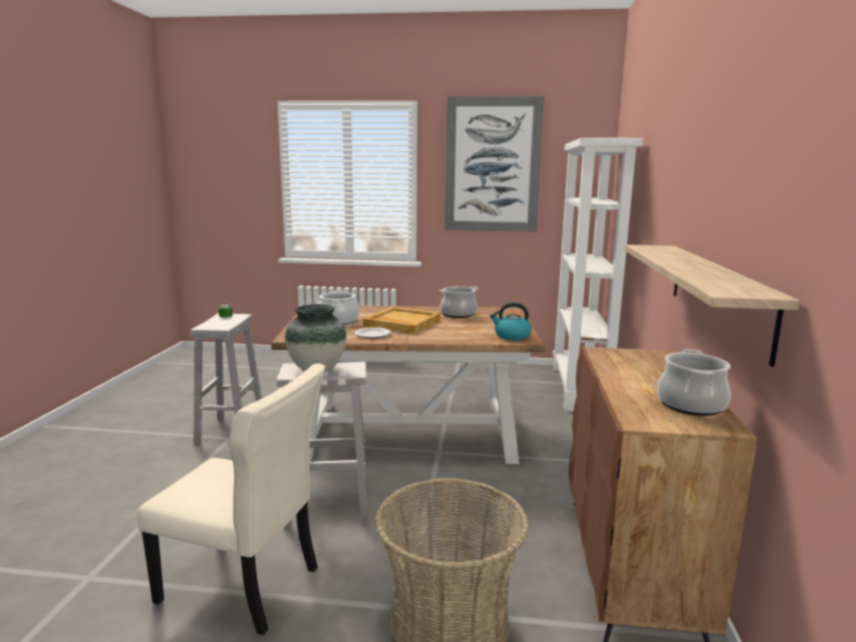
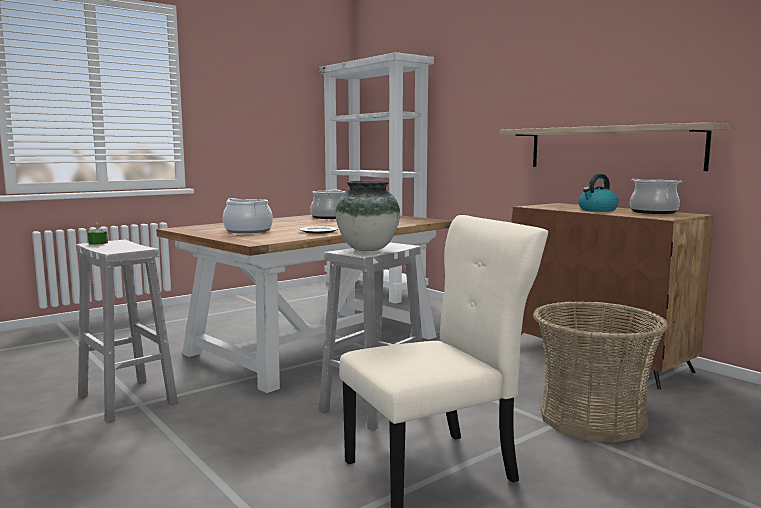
camera: 45 degrees left, 5 degrees down
beige tray [363,307,440,334] -> none
picture [445,96,544,232] -> none
kettle [490,302,532,340] -> kettle moved to [578,174,619,212]

